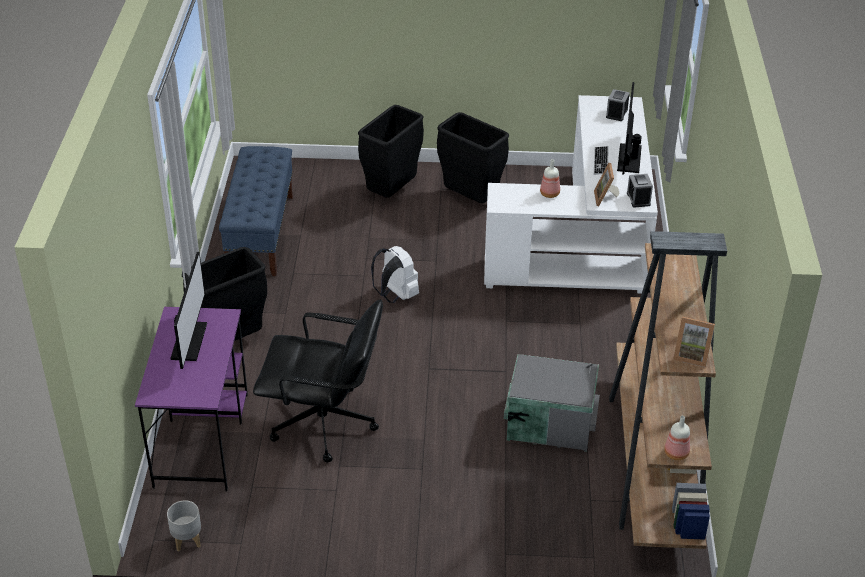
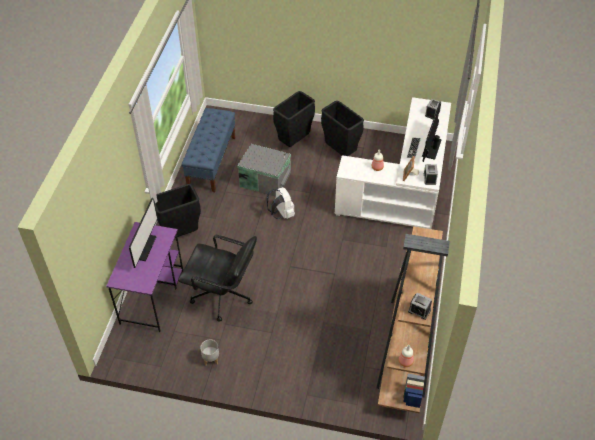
camera: 10 degrees right, 10 degrees up
grey planter [167,501,201,552] -> grey planter moved to [200,340,219,366]
grey storage box [504,354,600,452] -> grey storage box moved to [237,144,291,197]
picture frame [673,316,715,368] -> alarm clock [408,293,432,320]

